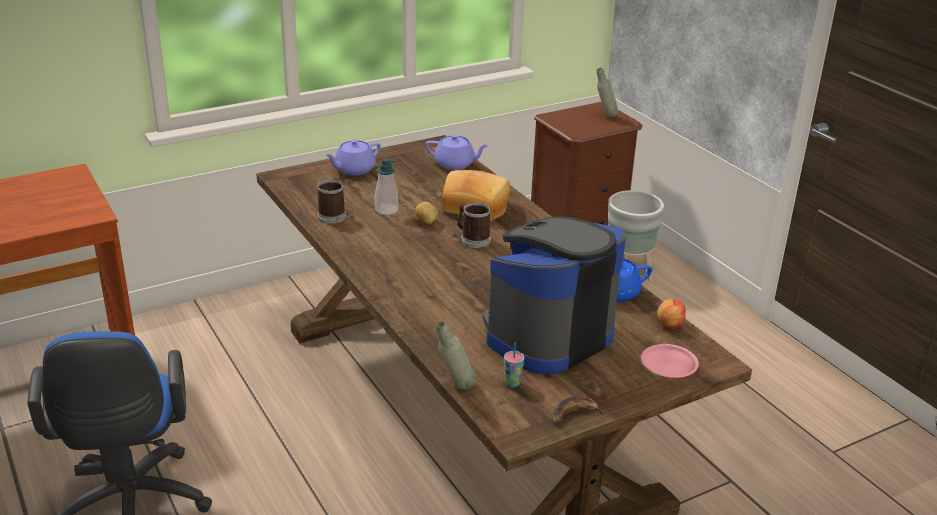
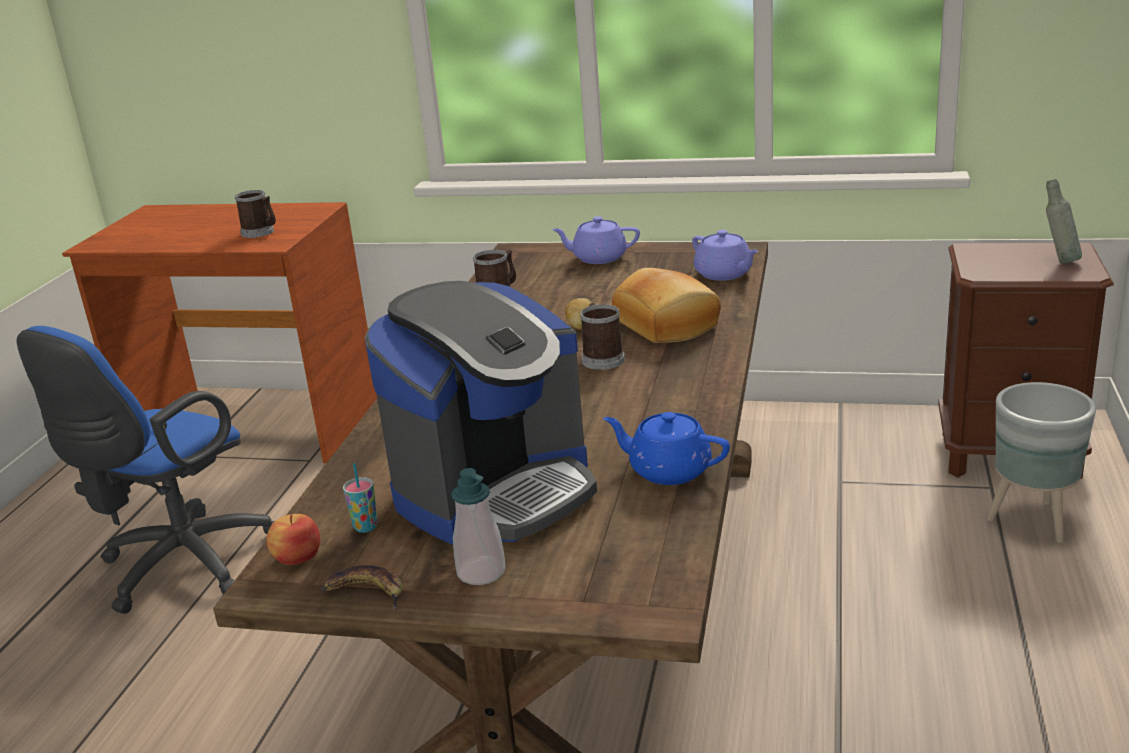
camera: 45 degrees right, 5 degrees down
soap dispenser [375,158,398,215] -> soap dispenser moved to [451,468,506,585]
grey bottle [436,321,476,390] -> none
coffee machine [483,217,626,374] -> coffee machine turned 135 degrees clockwise [365,281,597,544]
pink plate [641,344,699,378] -> none
apple [657,299,686,329] -> apple moved to [266,514,320,565]
none -> mug [235,190,276,238]

